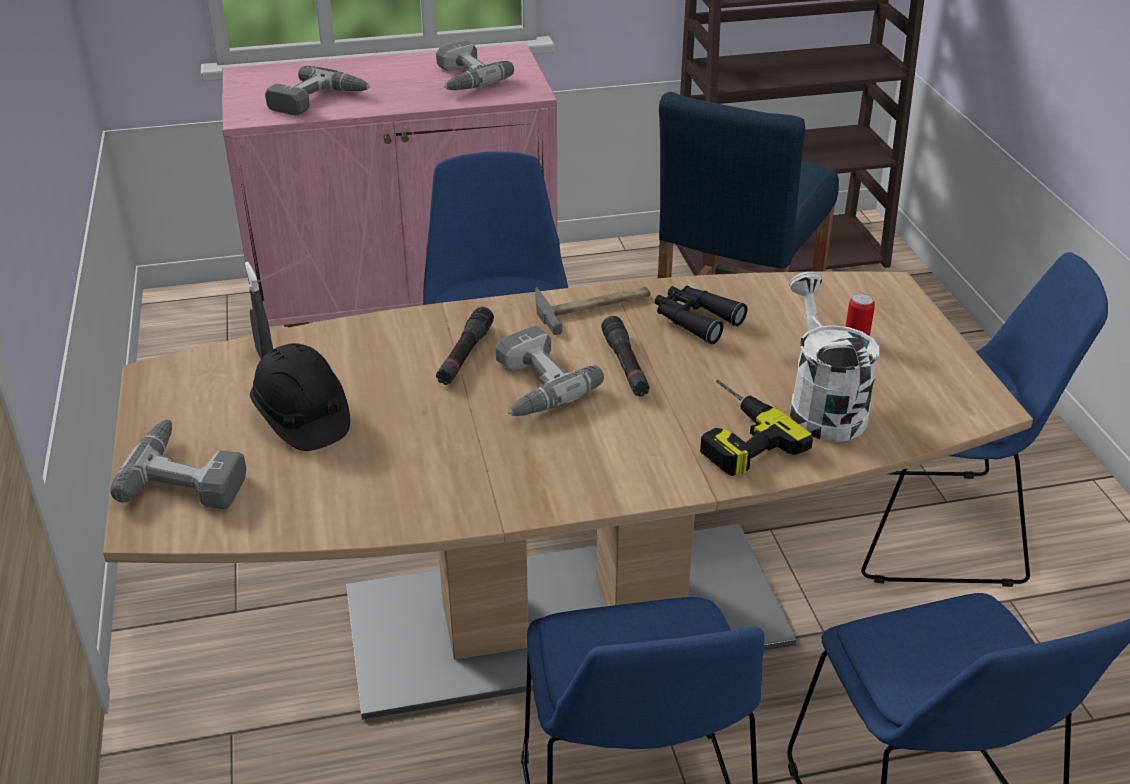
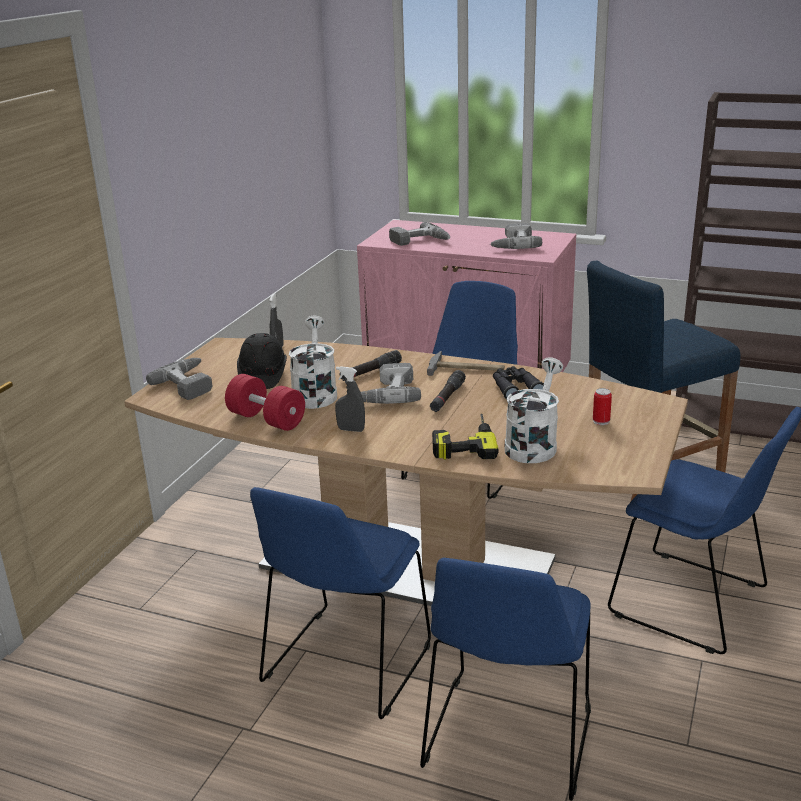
camera: 35 degrees right, 10 degrees down
none -> red dumbbell [225,374,305,431]
none -> white watering can [289,315,337,409]
none -> grey spray bottle [335,366,365,432]

